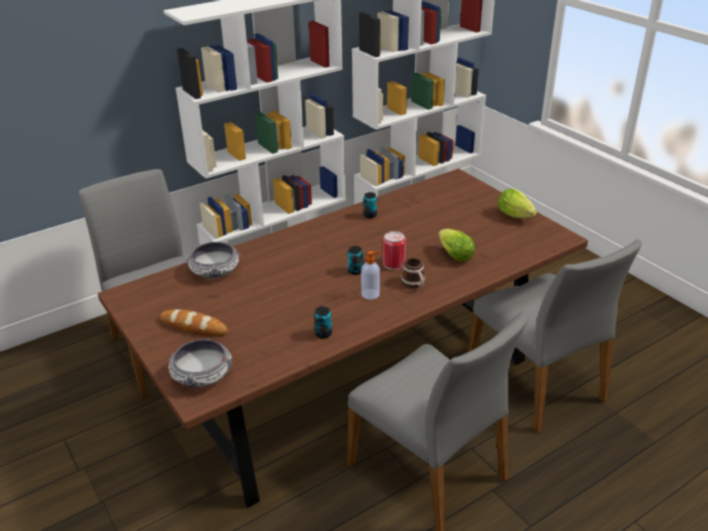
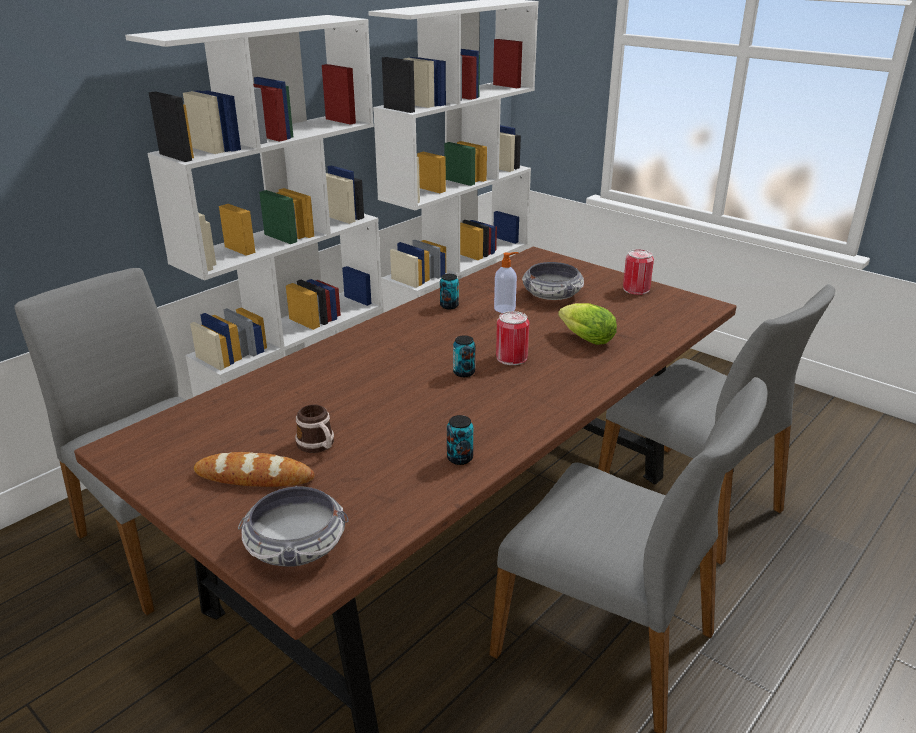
camera: 15 degrees left, 5 degrees down
bowl [186,242,241,279] -> bowl moved to [522,262,584,300]
soap dispenser [361,251,382,300] -> soap dispenser moved to [494,252,519,313]
mug [401,258,425,288] -> mug moved to [295,404,334,453]
lettuce [497,188,537,218] -> can [623,249,654,295]

